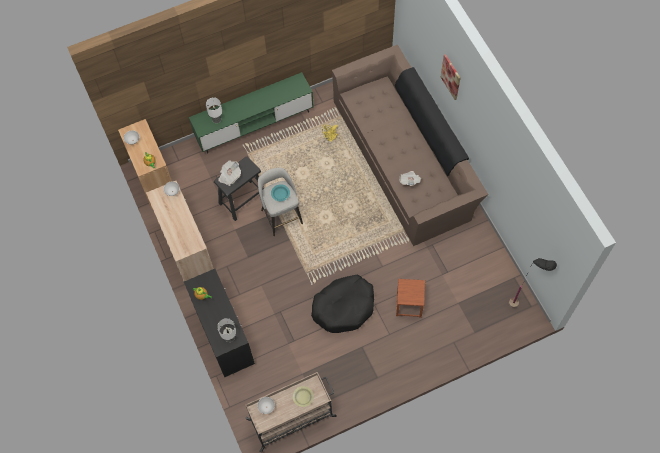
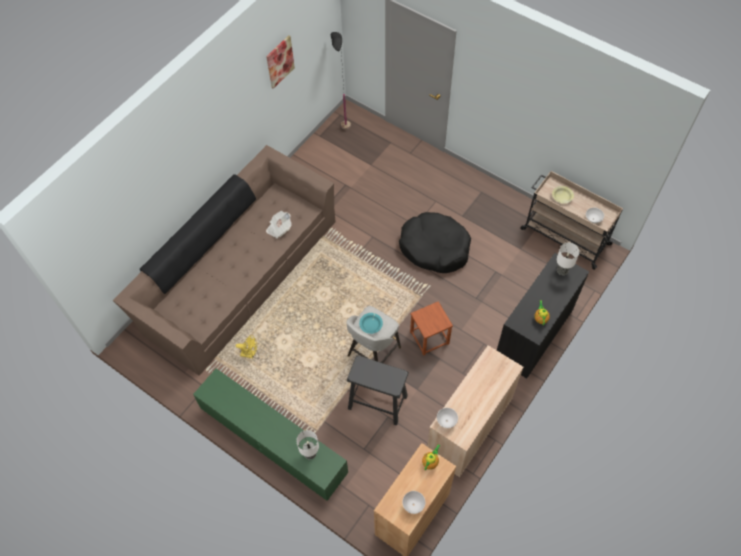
camera: 120 degrees left, 5 degrees down
newspaper [218,161,241,186] -> none
brown stool [396,279,425,318] -> brown stool moved to [410,301,453,356]
picture [441,54,461,100] -> picture moved to [266,35,295,89]

